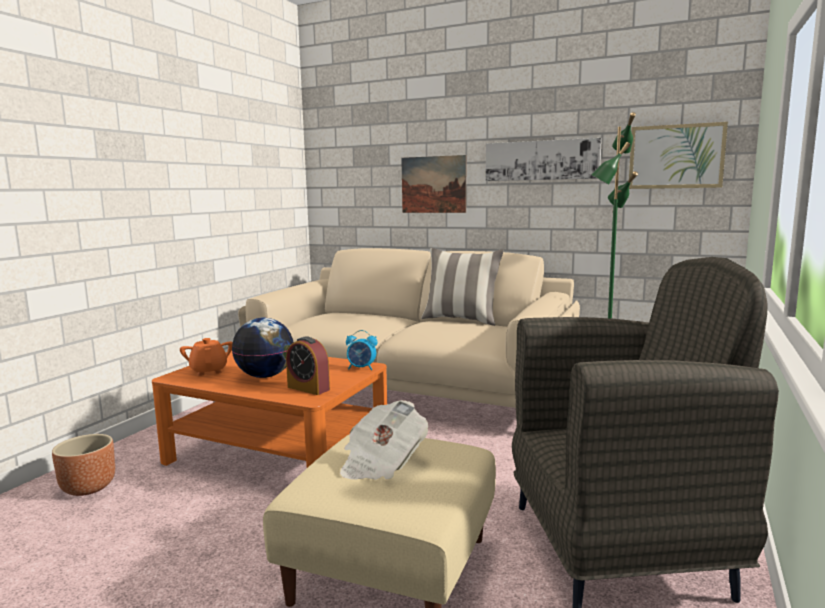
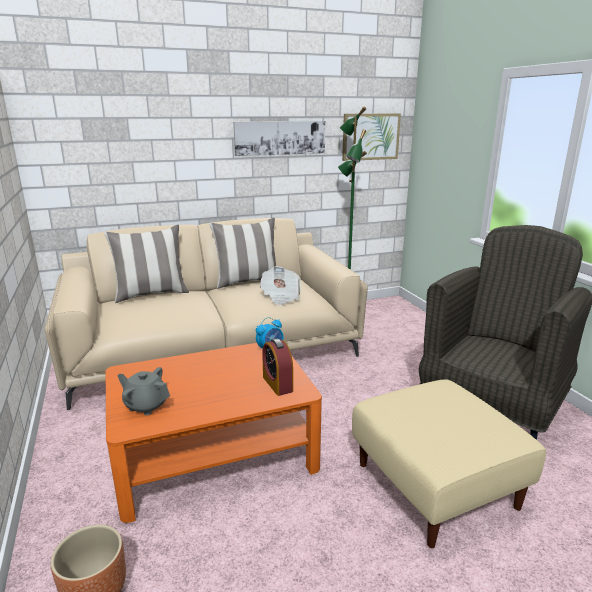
camera: 45 degrees left, 10 degrees up
orange teapot [180,338,233,376] -> grey teapot [117,367,170,415]
globe [232,318,293,378] -> none
alarm clock [286,336,330,395] -> alarm clock turned 75 degrees clockwise [262,338,293,396]
newspaper [340,400,428,480] -> newspaper moved to [259,266,301,305]
picture [401,155,466,213] -> none
none -> pillow [104,225,189,303]

